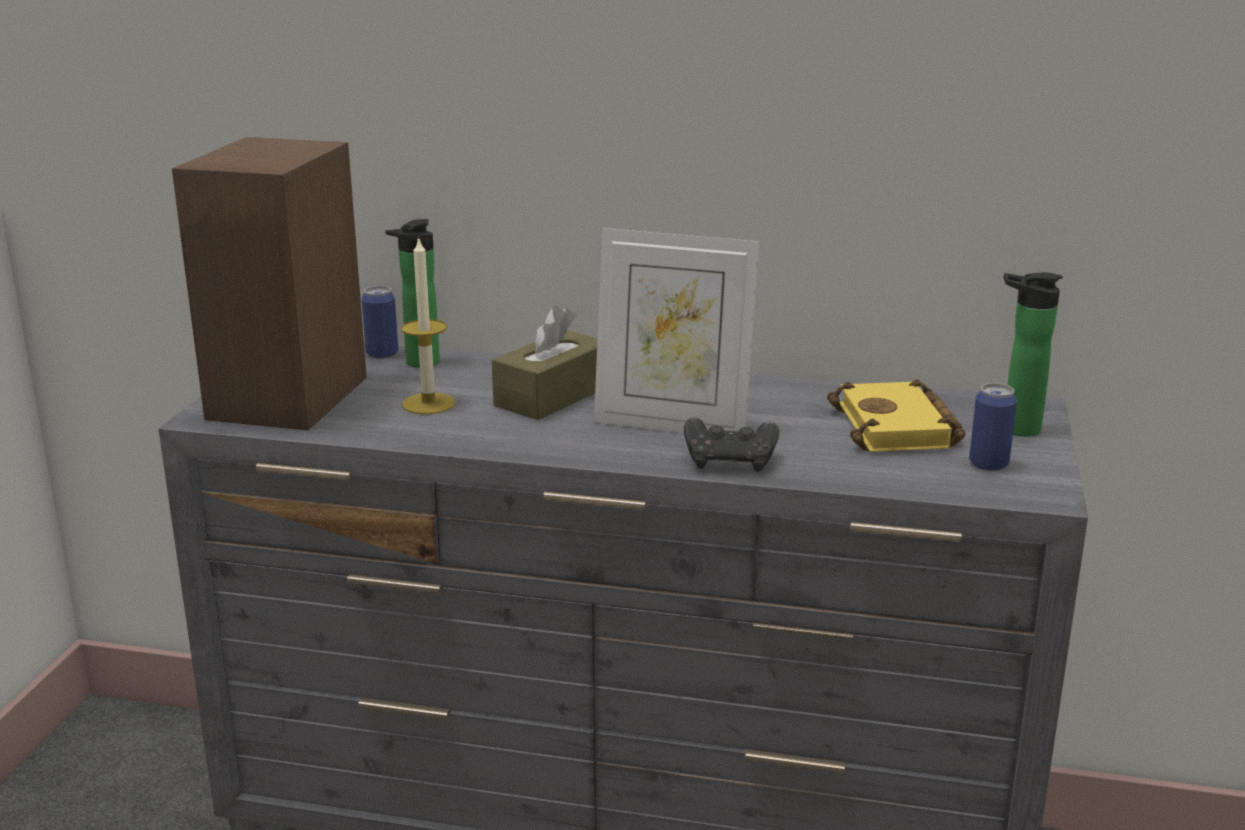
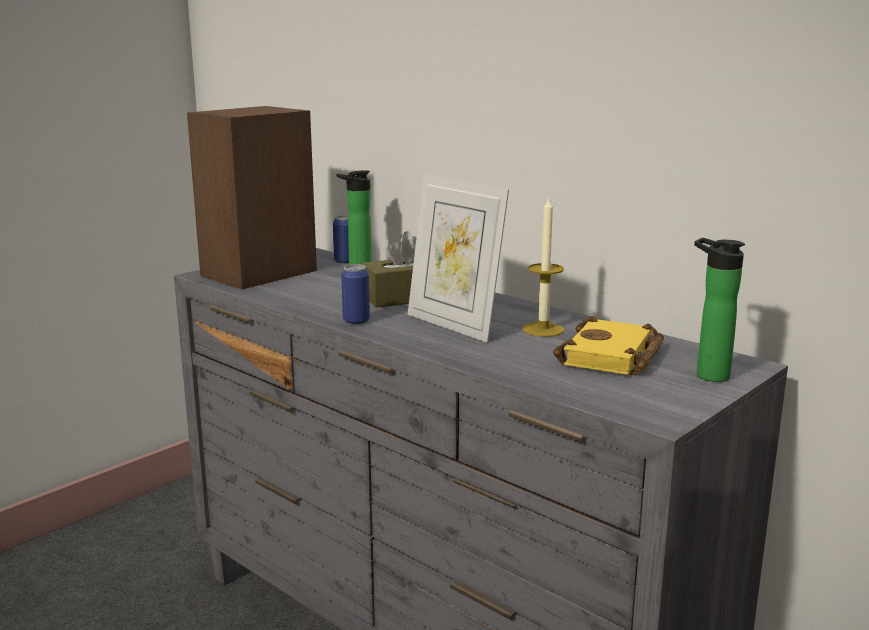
camera: 30 degrees right, 5 degrees down
candle [401,236,455,414] -> candle moved to [523,196,564,337]
black game controller [684,417,779,472] -> none
can [969,383,1017,471] -> can moved to [341,264,370,325]

